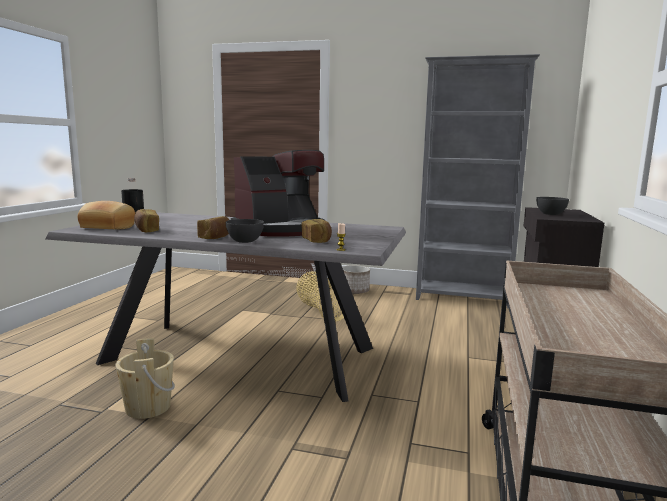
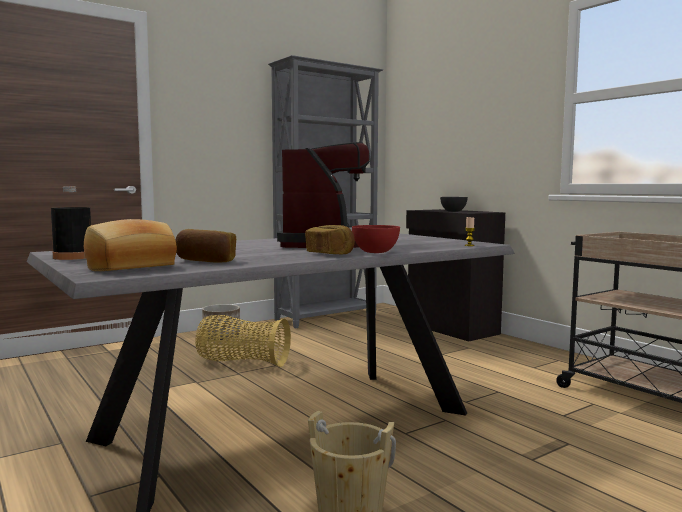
camera: 50 degrees left, 5 degrees down
grey bowl [226,219,264,243] -> red bowl [352,225,400,253]
bread [301,219,332,243] -> none

